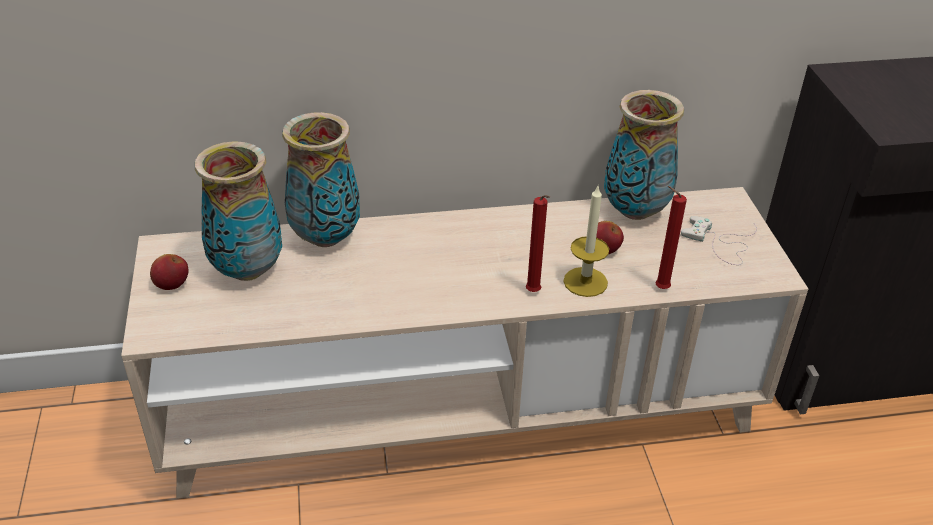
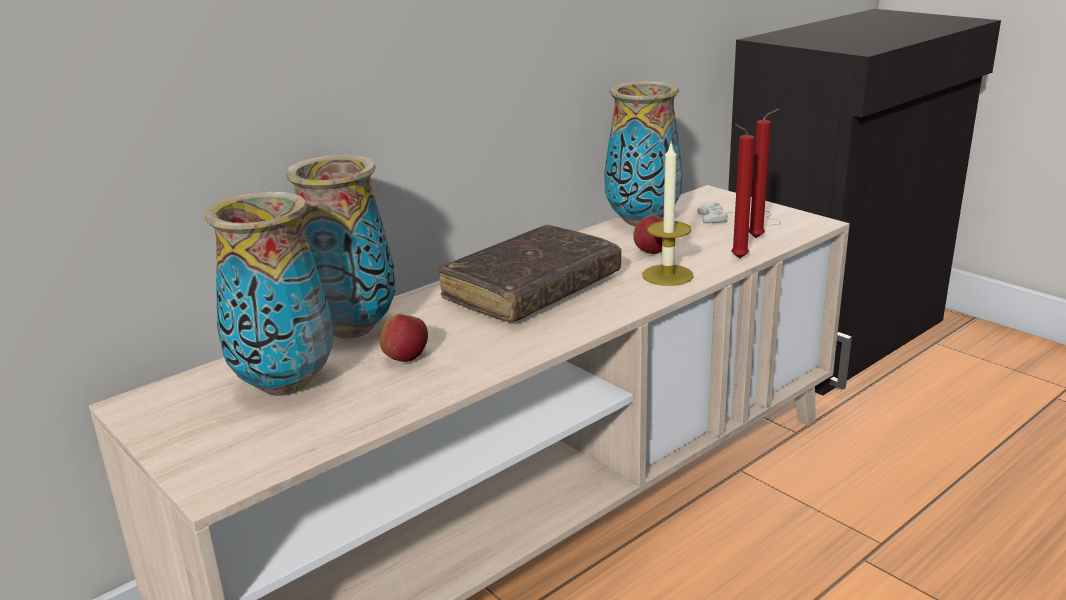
camera: 30 degrees left, 15 degrees down
apple [150,254,188,290] -> apple moved to [380,314,428,362]
red candle [526,195,550,292] -> red candle moved to [749,109,779,238]
none -> brown book [437,225,622,322]

